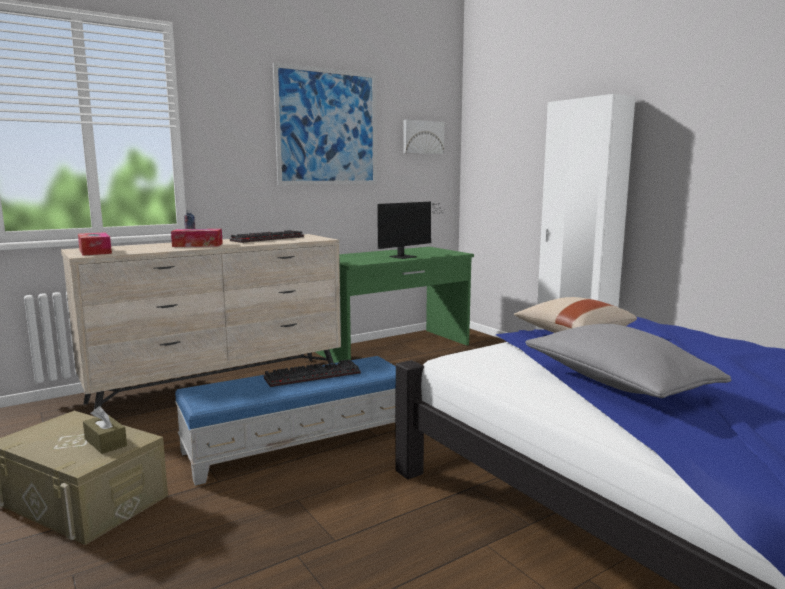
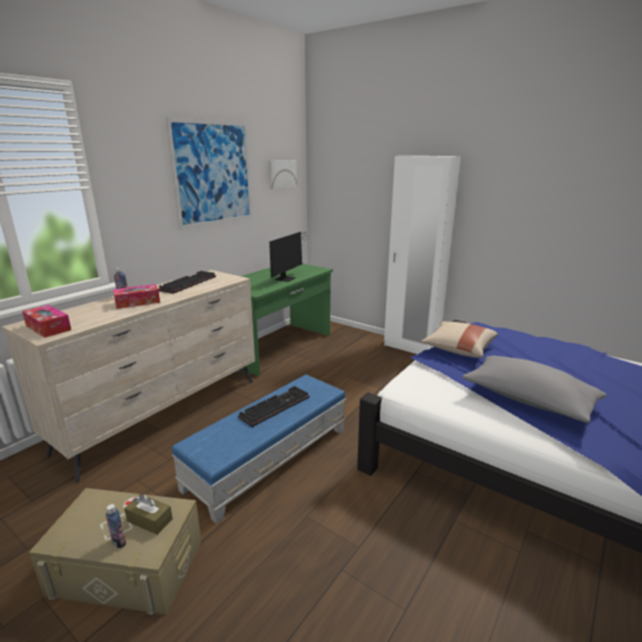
camera: 20 degrees left, 10 degrees up
none -> bottle [105,504,126,548]

